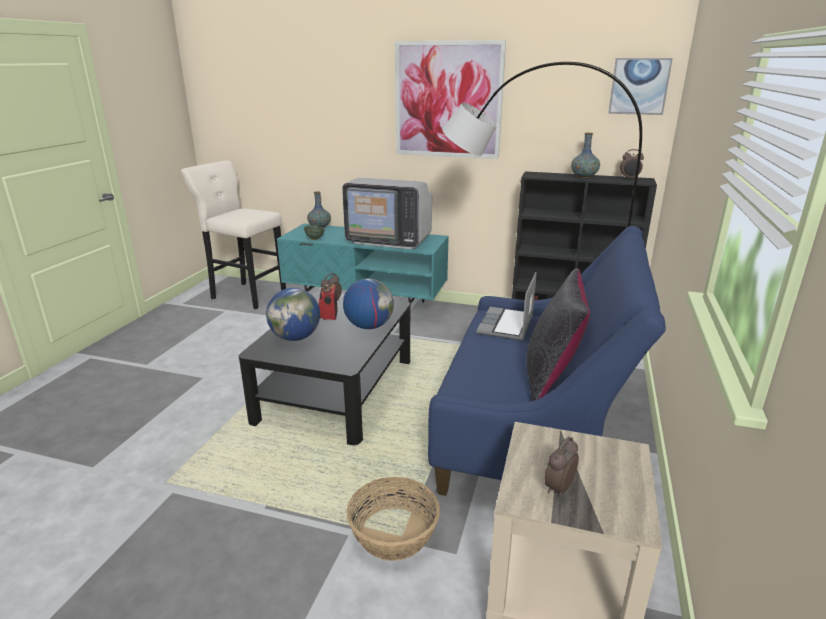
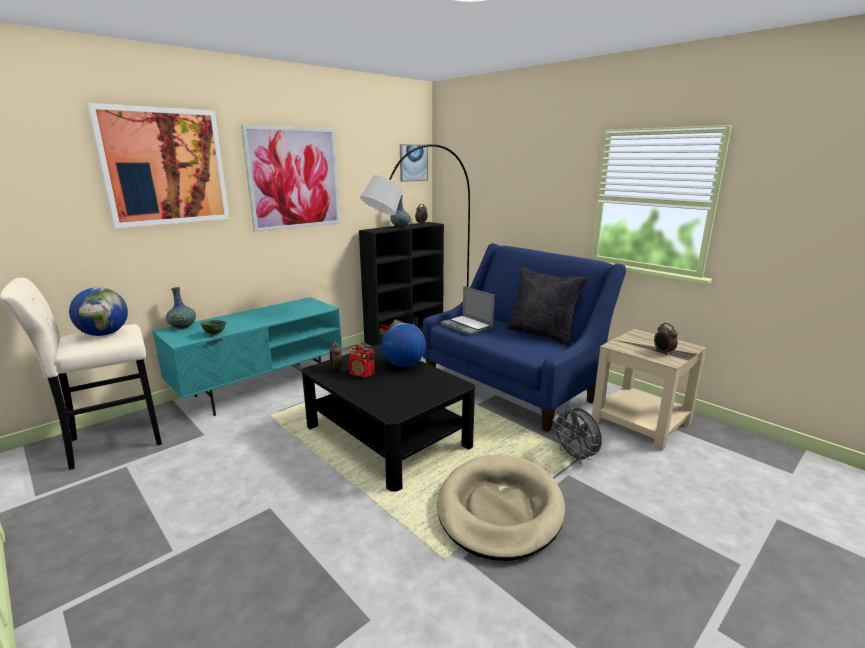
camera: 60 degrees left, 5 degrees down
globe [266,288,320,341] -> globe moved to [69,287,128,336]
television [342,178,432,249] -> none
basket [347,477,440,561] -> grey fan [552,407,602,464]
none -> picture [87,103,230,228]
none -> beige dog bed [437,455,565,561]

